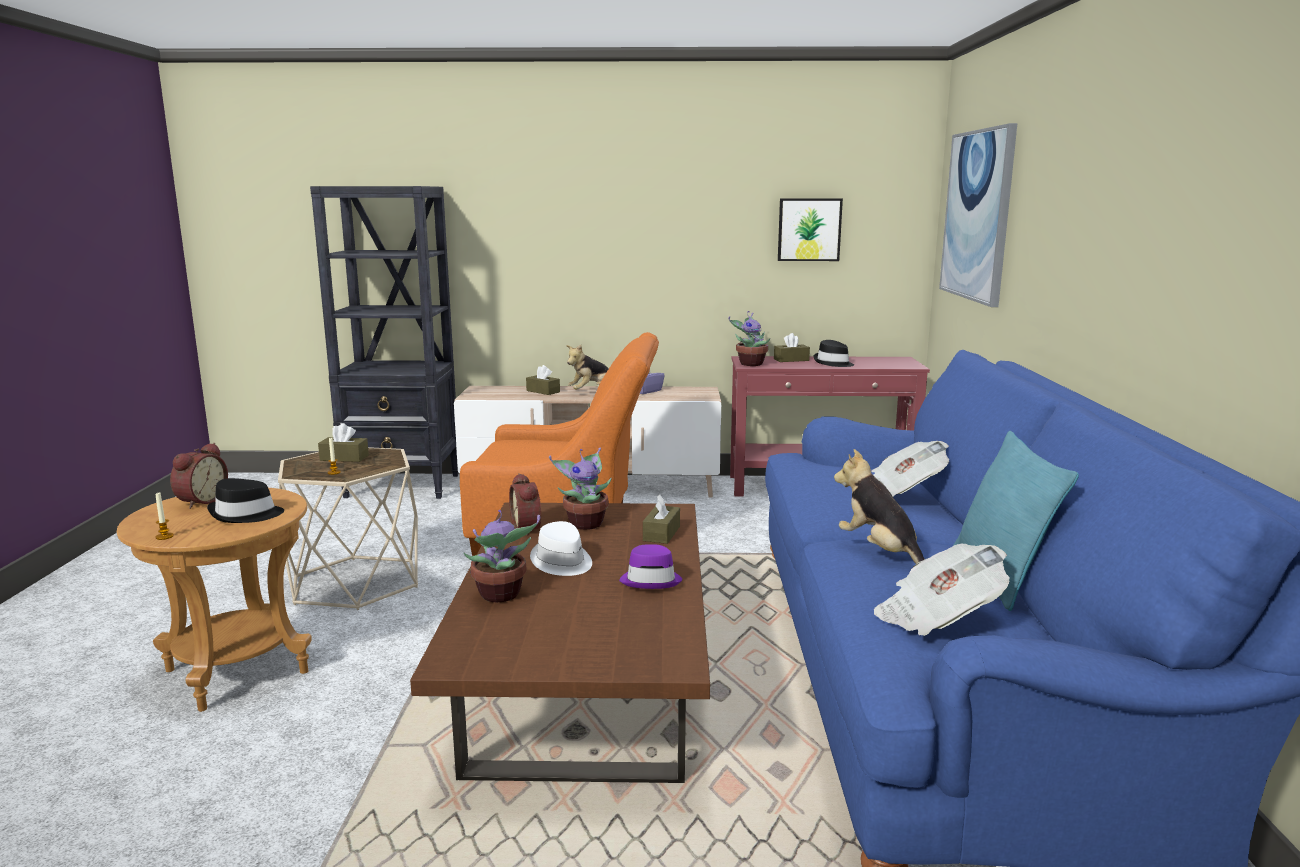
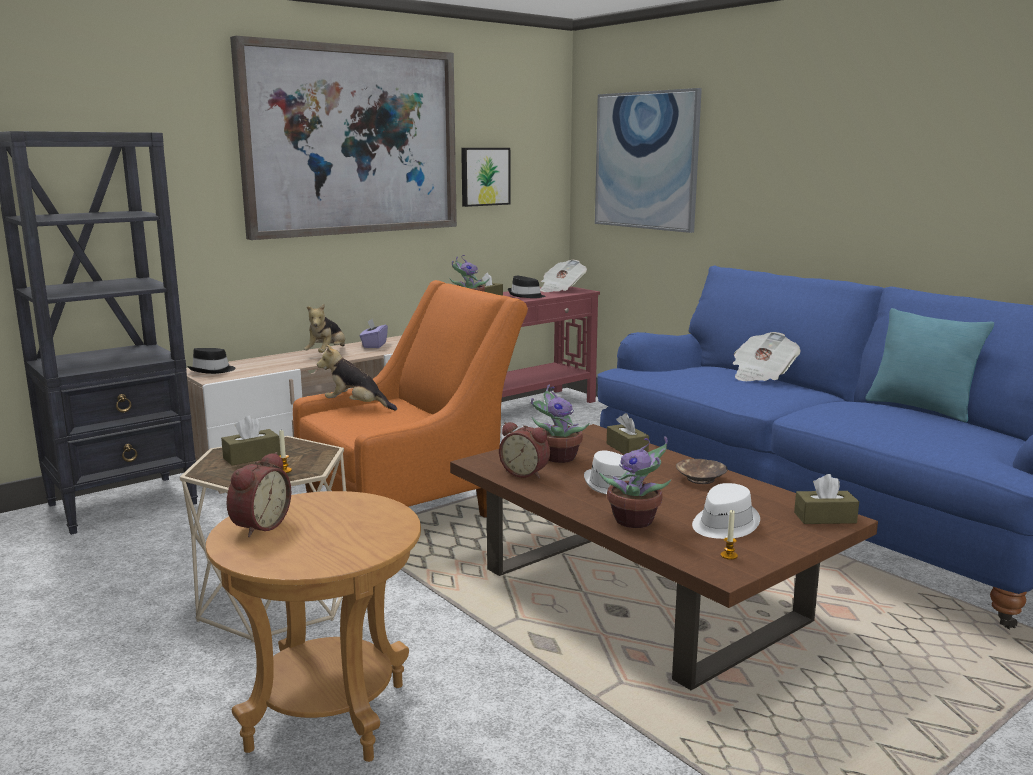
camera: 40 degrees left, 0 degrees up
candle [156,492,174,540] -> candle moved to [721,510,738,560]
alarm clock [170,443,228,509] -> alarm clock turned 45 degrees clockwise [227,452,291,537]
black hat [207,478,284,523] -> black hat moved to [188,348,235,374]
brown tissue box [526,365,560,395] -> brown tissue box moved to [794,474,859,524]
purple hat [619,544,682,589] -> brown bowl [676,459,728,484]
plush toy [834,449,925,564] -> plush toy moved to [317,344,397,411]
newspaper [874,543,1010,636] -> newspaper moved to [540,260,587,292]
none -> picture [230,36,457,240]
none -> white hat [692,483,760,539]

